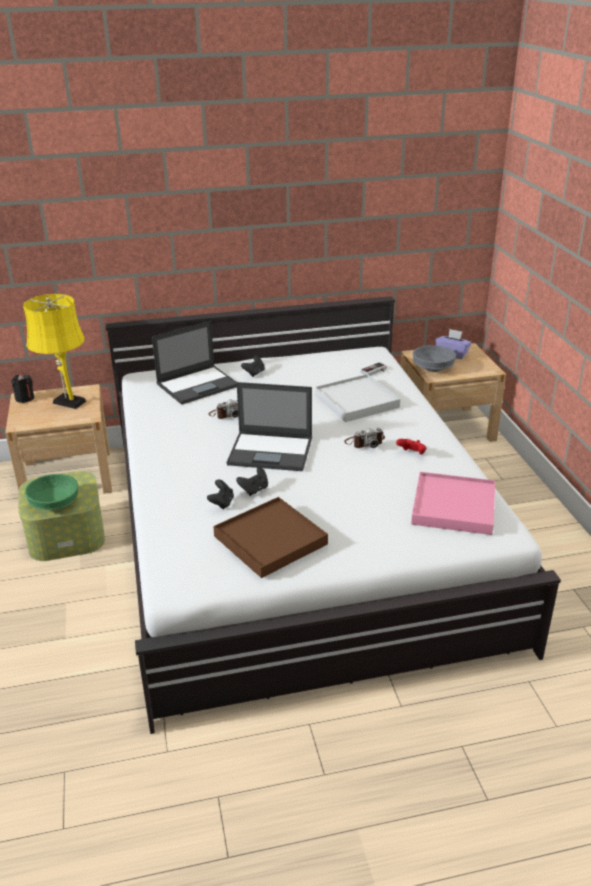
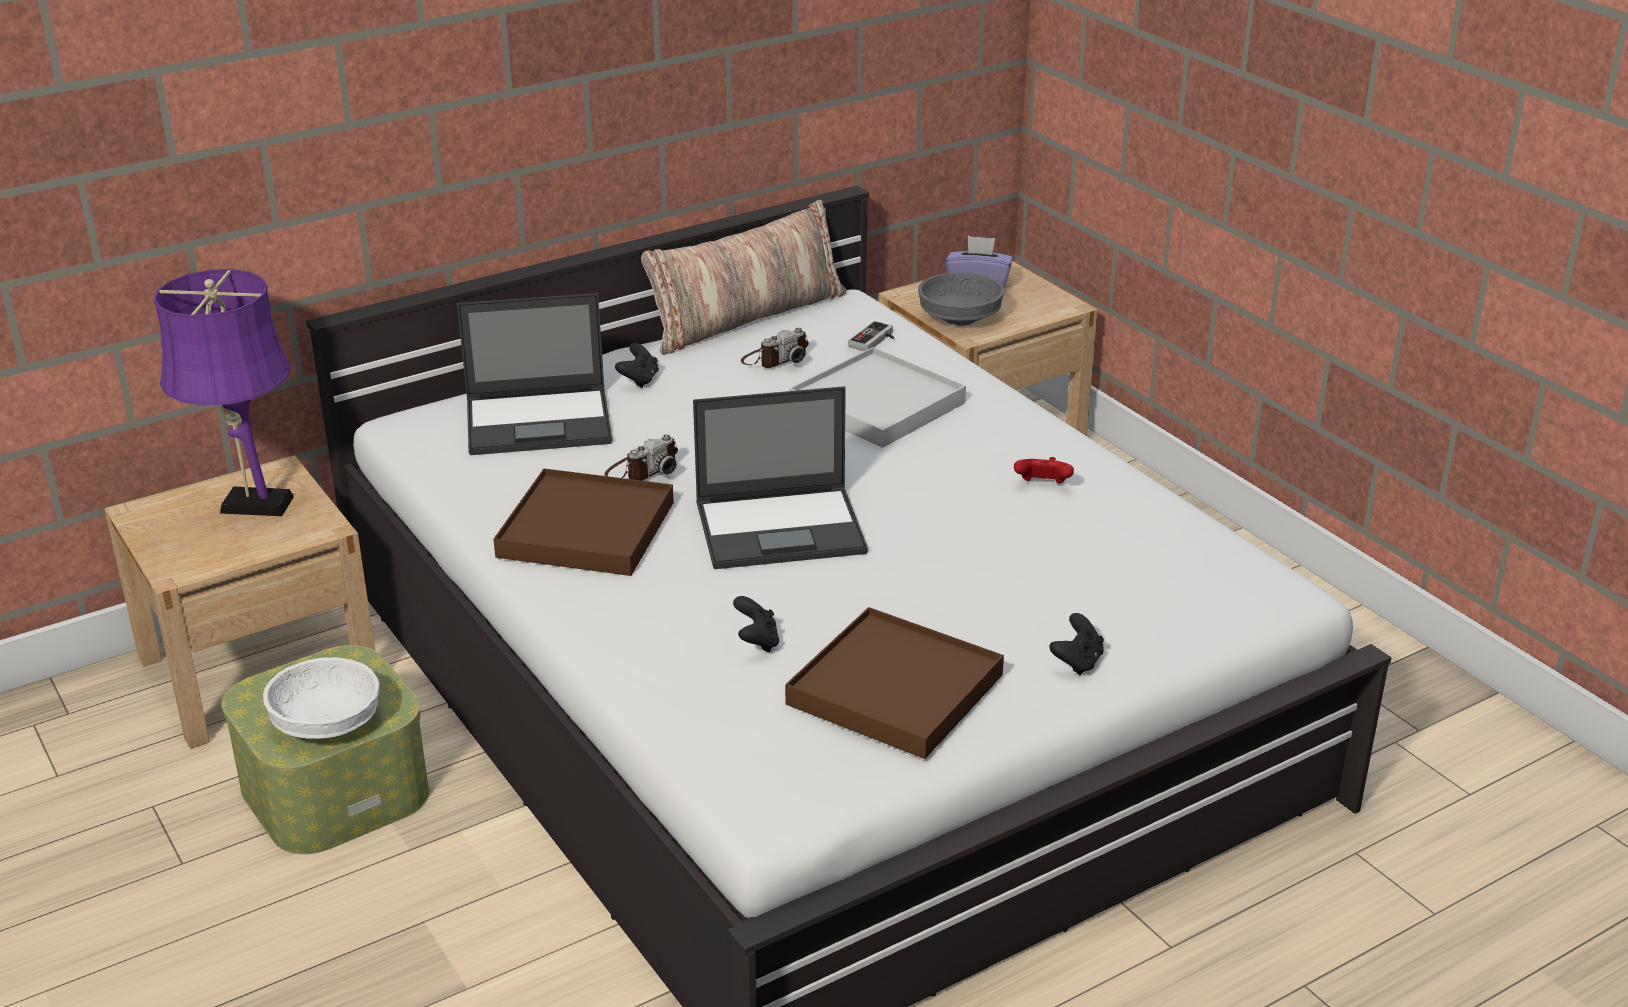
camera: 20 degrees left, 0 degrees up
black candle [11,374,34,403] -> none
yellow table lamp [23,294,86,409] -> purple table lamp [153,269,294,516]
green bowl [25,474,78,510] -> white bowl [263,657,380,739]
laptop [152,321,237,405] -> laptop turned 45 degrees clockwise [457,293,612,455]
black game controller [236,467,268,496] -> black game controller moved to [1049,613,1104,675]
camera [344,428,385,448] -> camera moved to [741,328,809,368]
pink tray [411,472,495,535] -> none
none -> brown tray [493,468,674,576]
none -> pillow [641,200,846,355]

